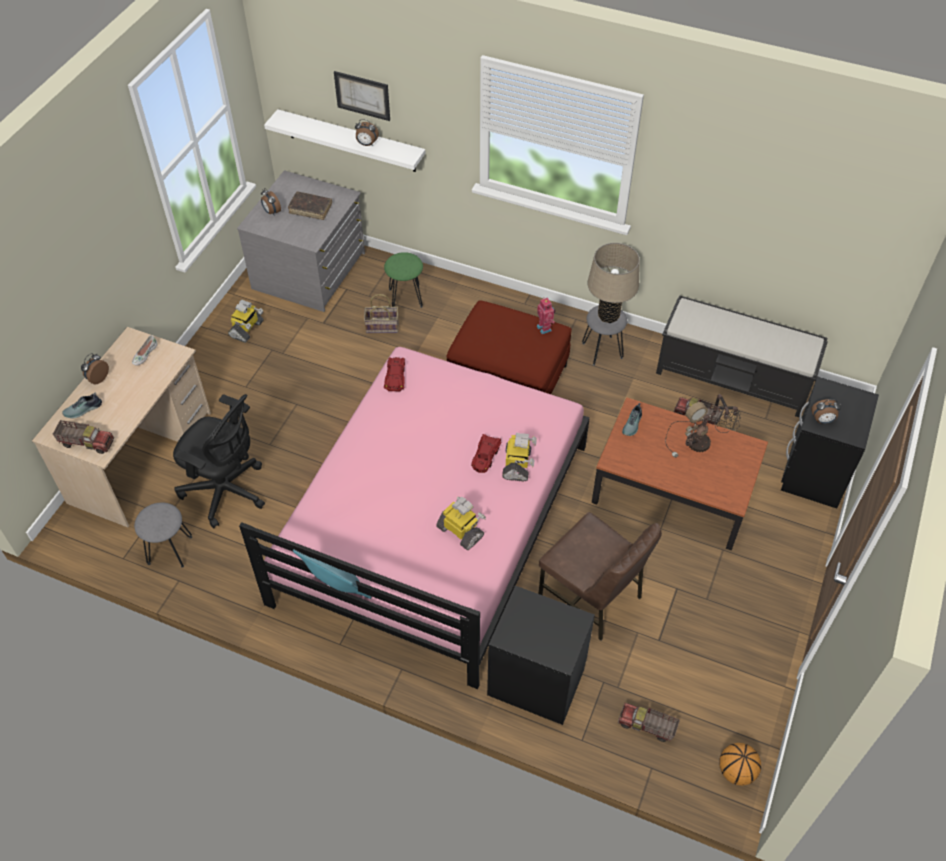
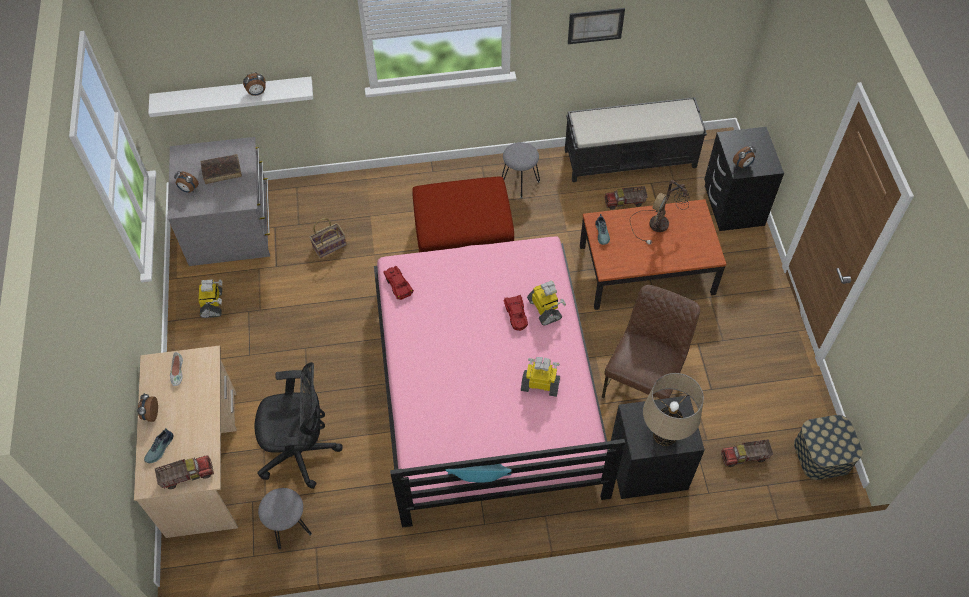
camera: 30 degrees left, 5 degrees up
picture [334,71,390,121] -> picture moved to [568,8,625,44]
green stool [384,252,423,308] -> none
toy robot [537,297,555,334] -> none
brown chair [539,512,662,641] -> brown chair turned 75 degrees counterclockwise [602,285,701,399]
beige table lamp [587,243,640,323] -> beige table lamp moved to [643,373,704,446]
basketball [719,743,761,786] -> storage box [794,415,863,480]

